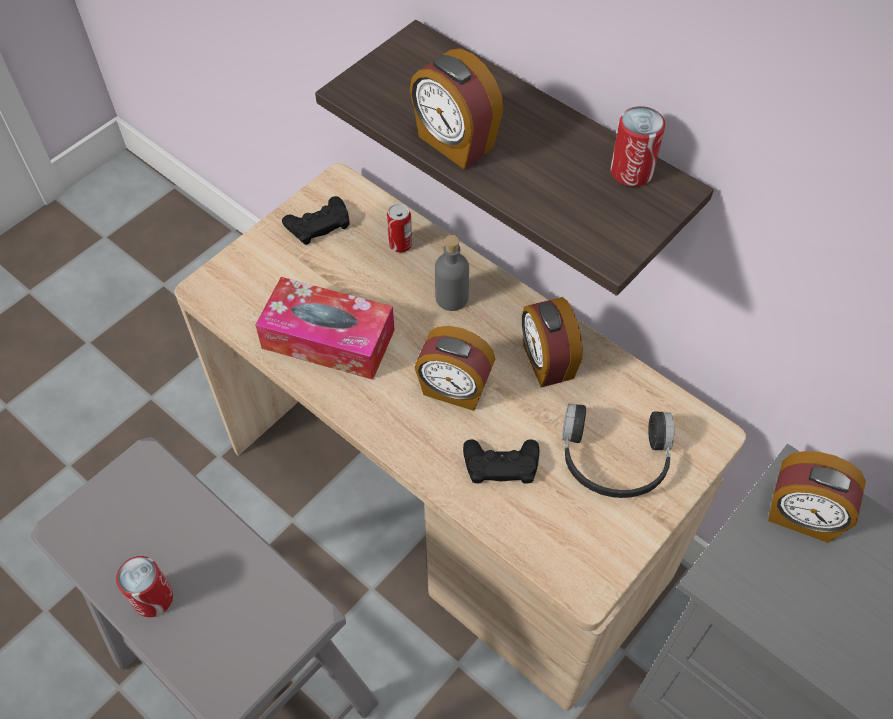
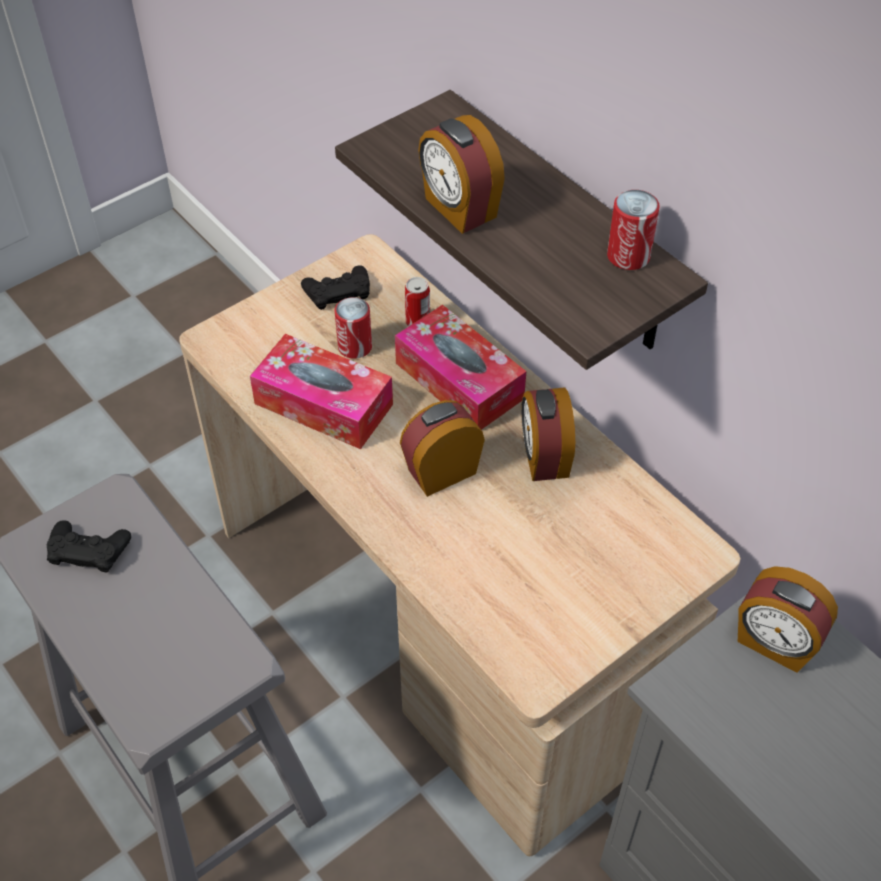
camera: 10 degrees right, 5 degrees down
can [116,556,173,617] -> can moved to [335,297,372,359]
alarm clock [414,326,495,411] -> alarm clock turned 120 degrees clockwise [400,400,485,497]
grey bottle [435,235,469,311] -> tissue box [395,305,526,430]
black game controller [463,439,540,483] -> black game controller moved to [47,520,131,573]
black headphones [563,403,674,498] -> none

